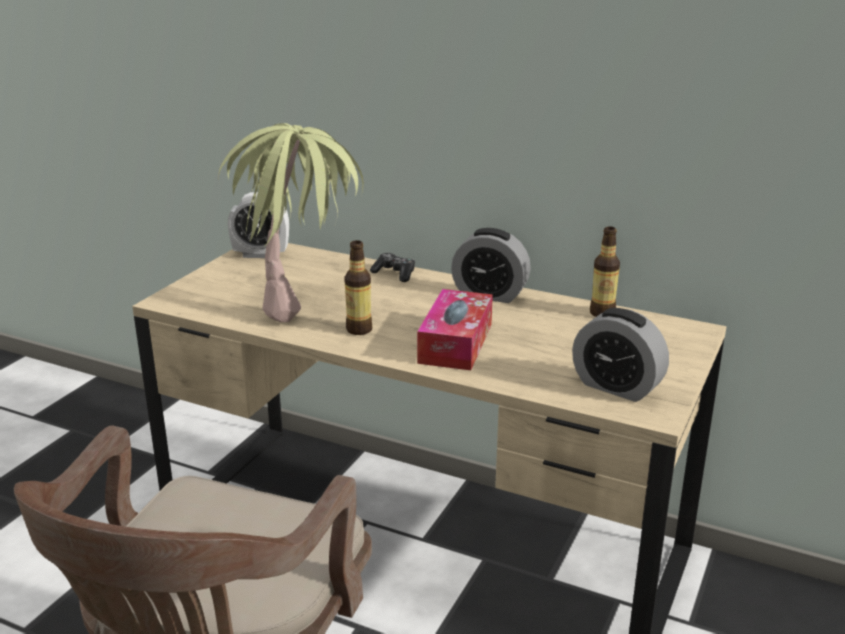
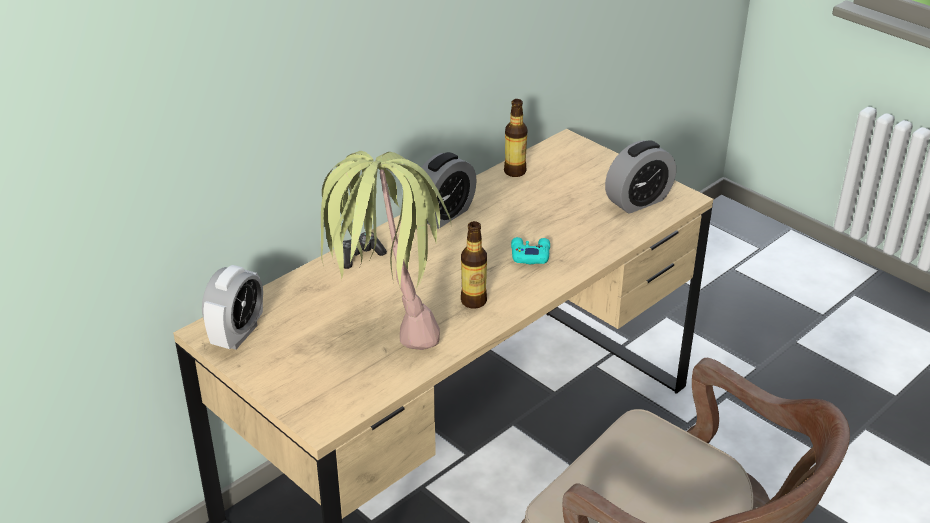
camera: 70 degrees left, 10 degrees up
tissue box [417,289,493,370] -> turquoise game controller [511,237,550,264]

